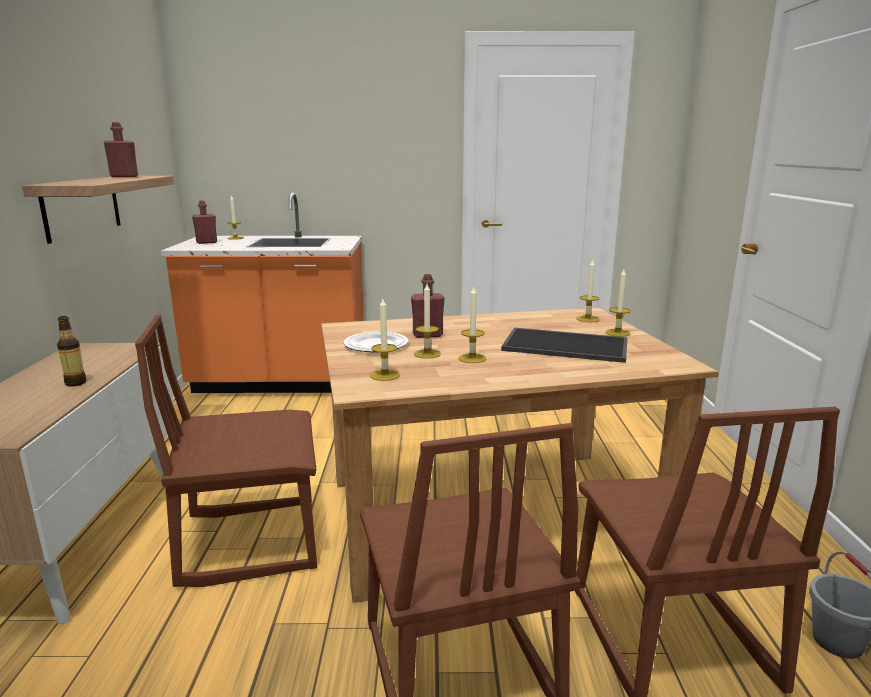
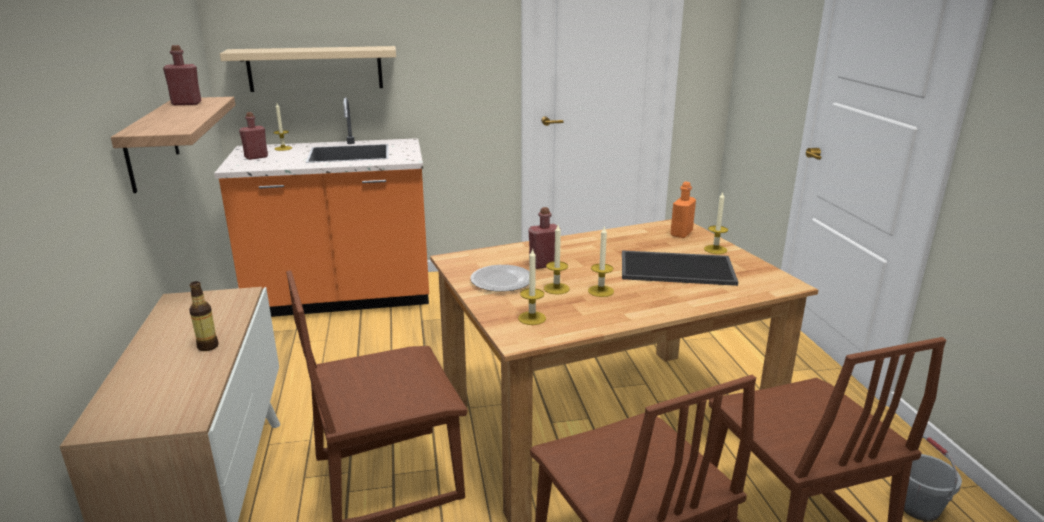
camera: 10 degrees left, 5 degrees up
candle [576,259,600,322] -> orange bottle [670,182,696,238]
none -> beige shelf [220,46,396,92]

